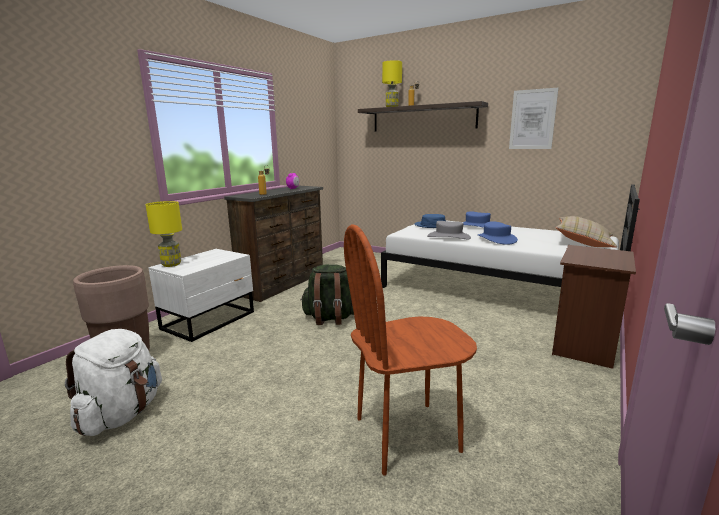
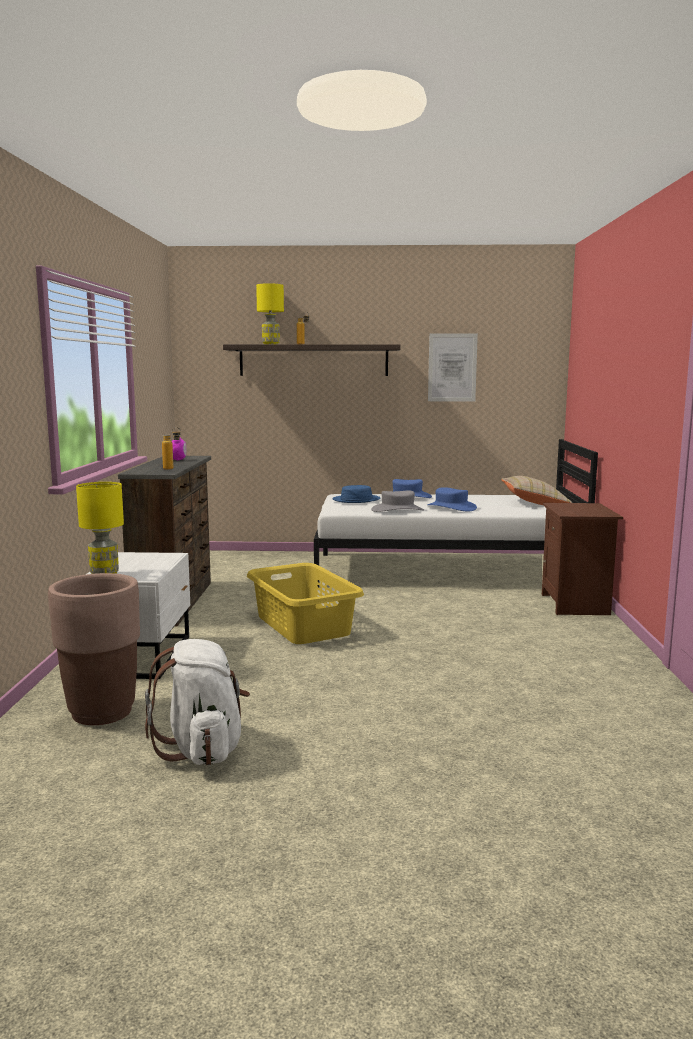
camera: 30 degrees left, 5 degrees down
green backpack [300,264,354,325] -> yellow laundry basket [247,563,364,644]
brown chair [344,224,477,476] -> none

